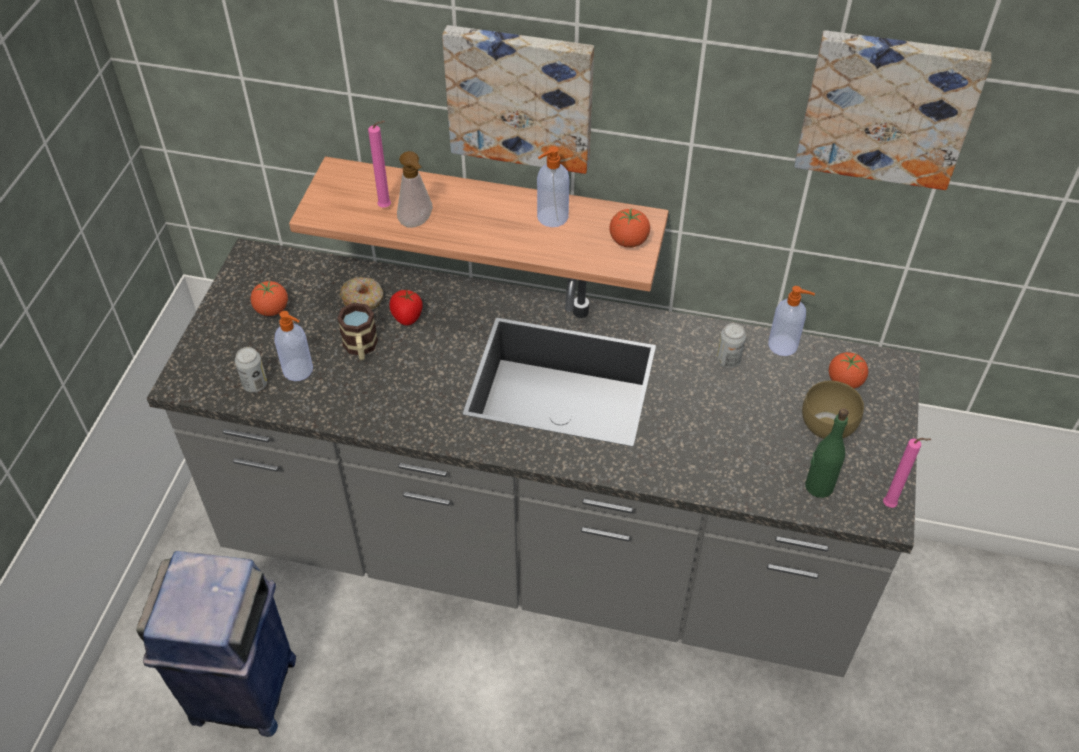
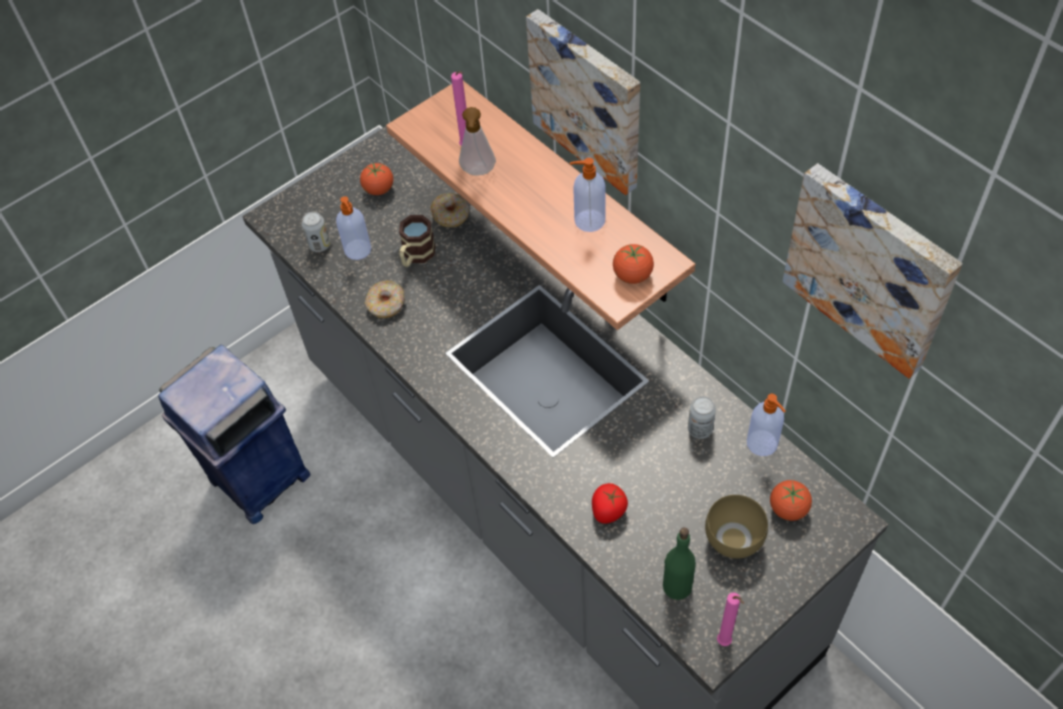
camera: 40 degrees right, 5 degrees up
tomato [389,289,423,326] -> tomato moved to [592,483,628,524]
none -> donut [365,280,405,318]

